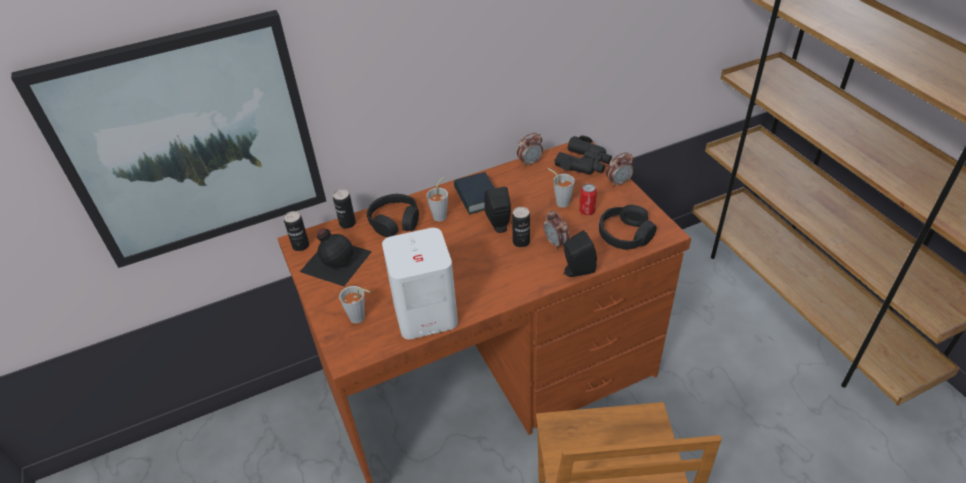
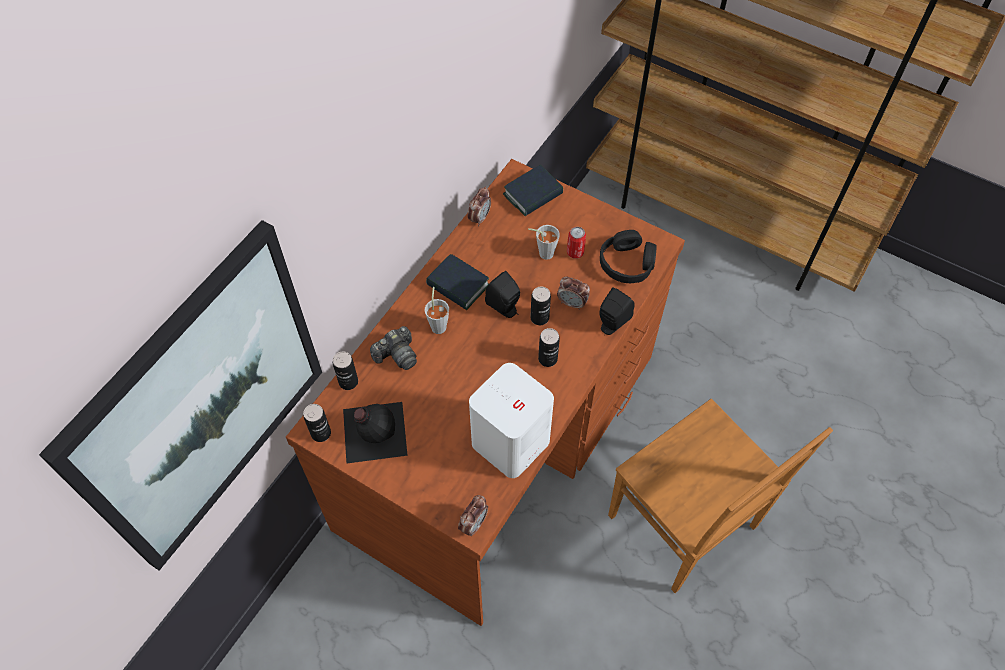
camera: 35 degrees left, 15 degrees up
grey cup [339,286,370,324] -> none
black headphones [367,194,419,237] -> camera [370,326,417,370]
black binoculars [554,136,612,174] -> book [503,165,563,216]
alarm clock [606,152,634,187] -> alarm clock moved to [458,495,488,536]
none -> can [538,328,560,367]

